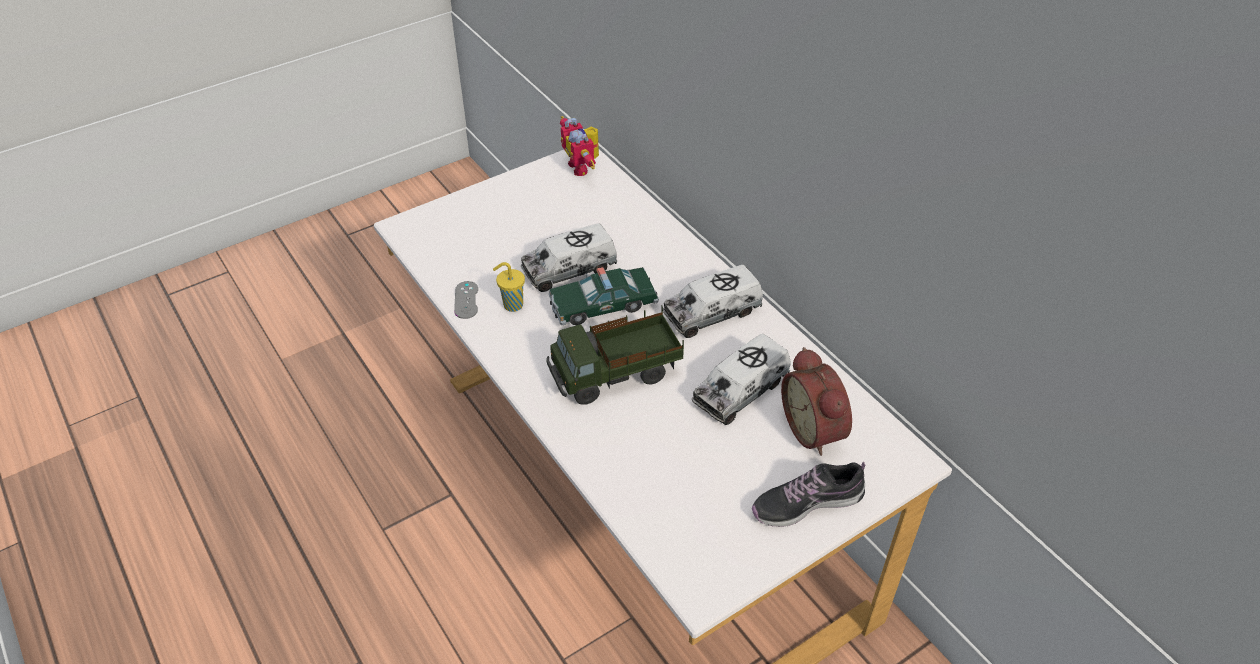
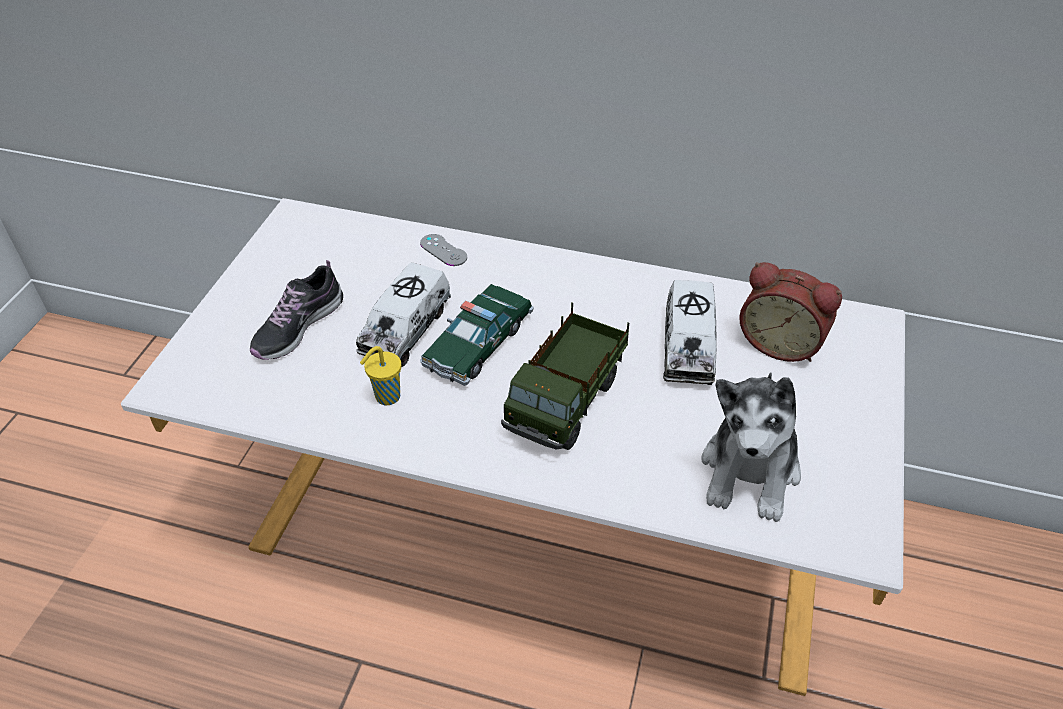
camera: 40 degrees left, 0 degrees up
grey game controller [454,281,478,319] -> grey game controller moved to [420,234,467,266]
toy robot [560,116,599,176] -> none
toy truck [663,265,763,338] -> none
shoe [752,462,865,527] -> shoe moved to [250,260,343,360]
none -> plush toy [701,372,801,522]

